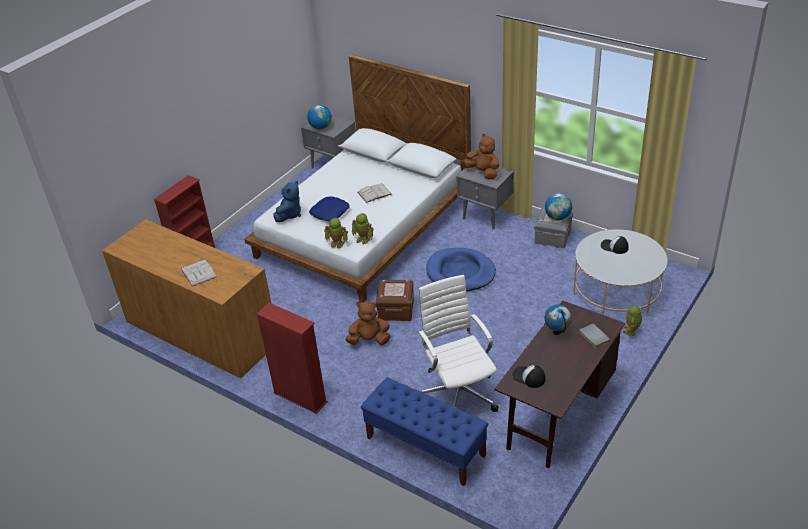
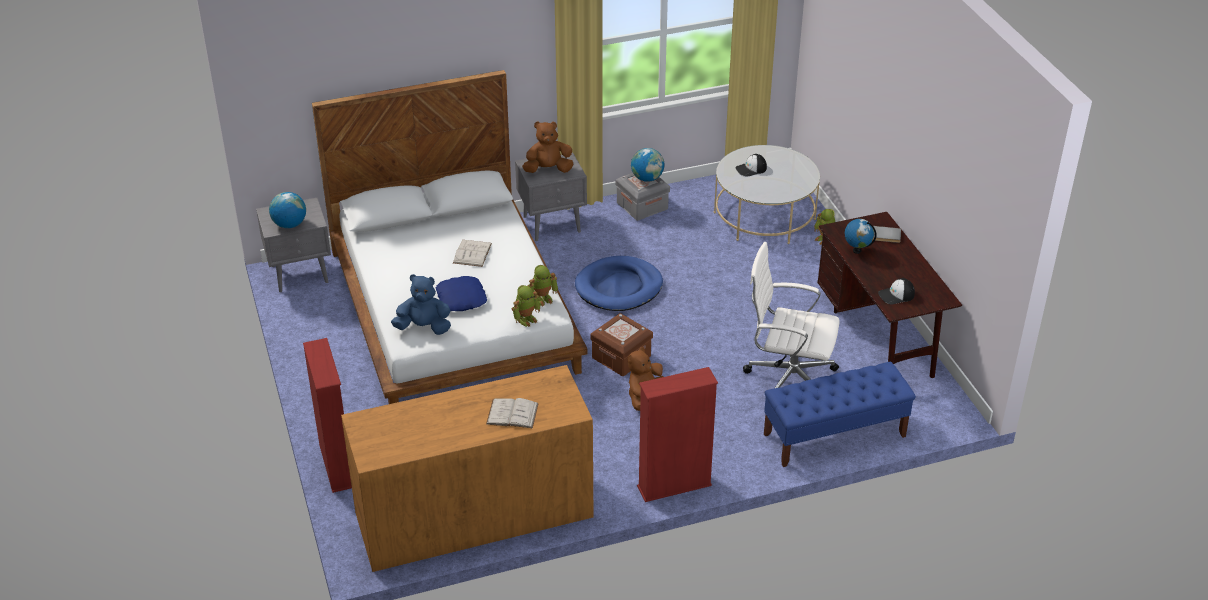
camera: 55 degrees left, 0 degrees up
blue plush toy [274,181,301,222] -> blue plush toy turned 60 degrees counterclockwise [391,274,451,335]

